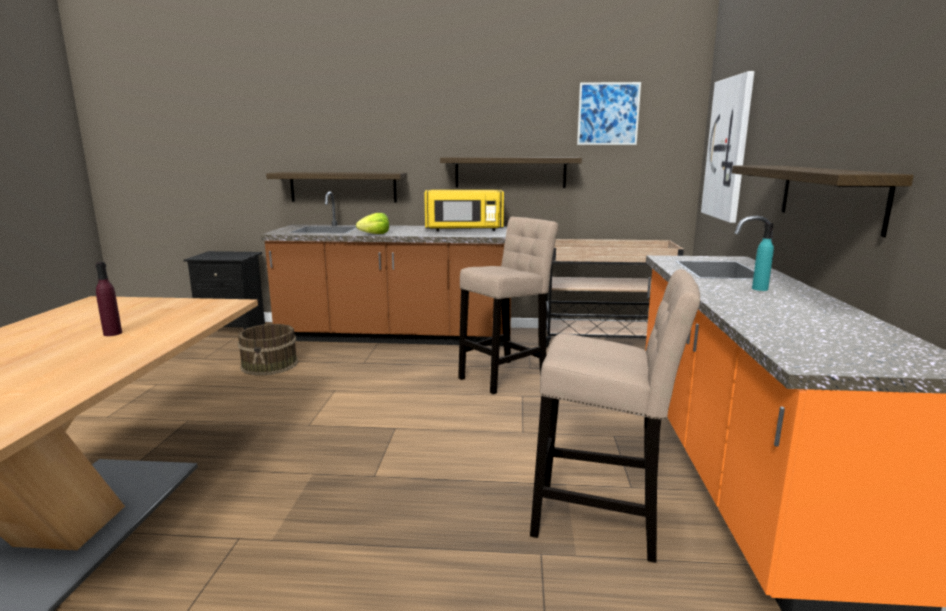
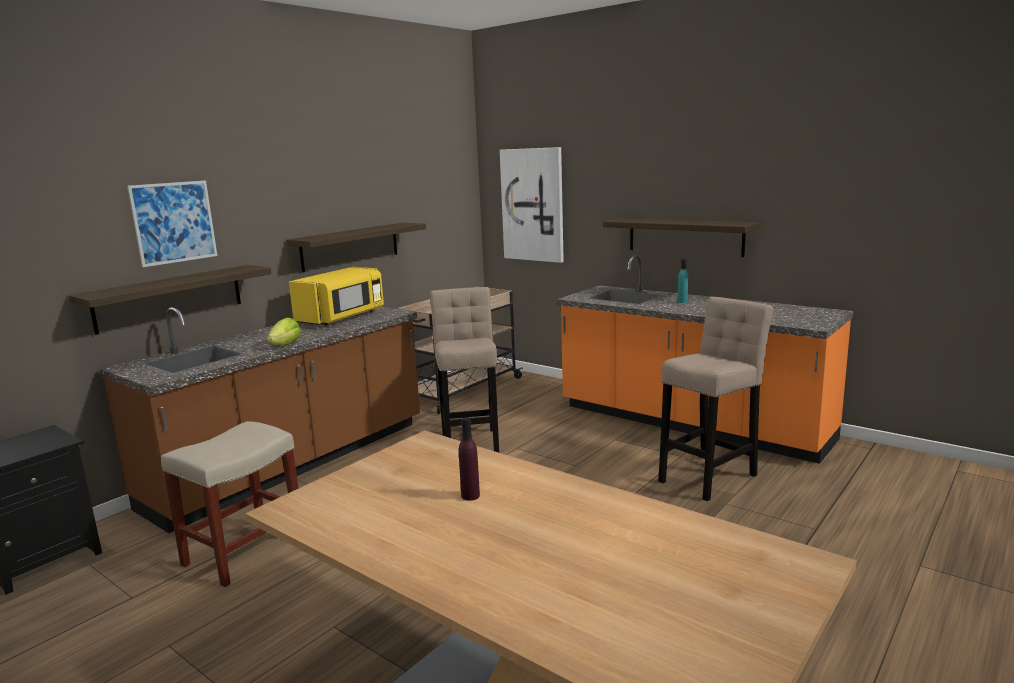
camera: 55 degrees left, 0 degrees up
brown bucket [238,324,298,376] -> beige stool [161,421,299,587]
picture [577,82,641,145] -> picture moved to [127,180,217,267]

